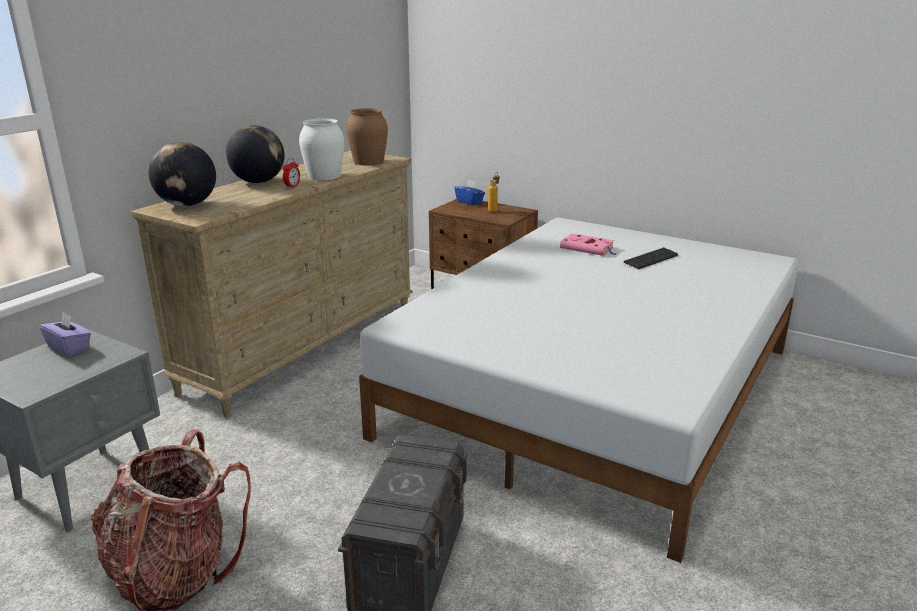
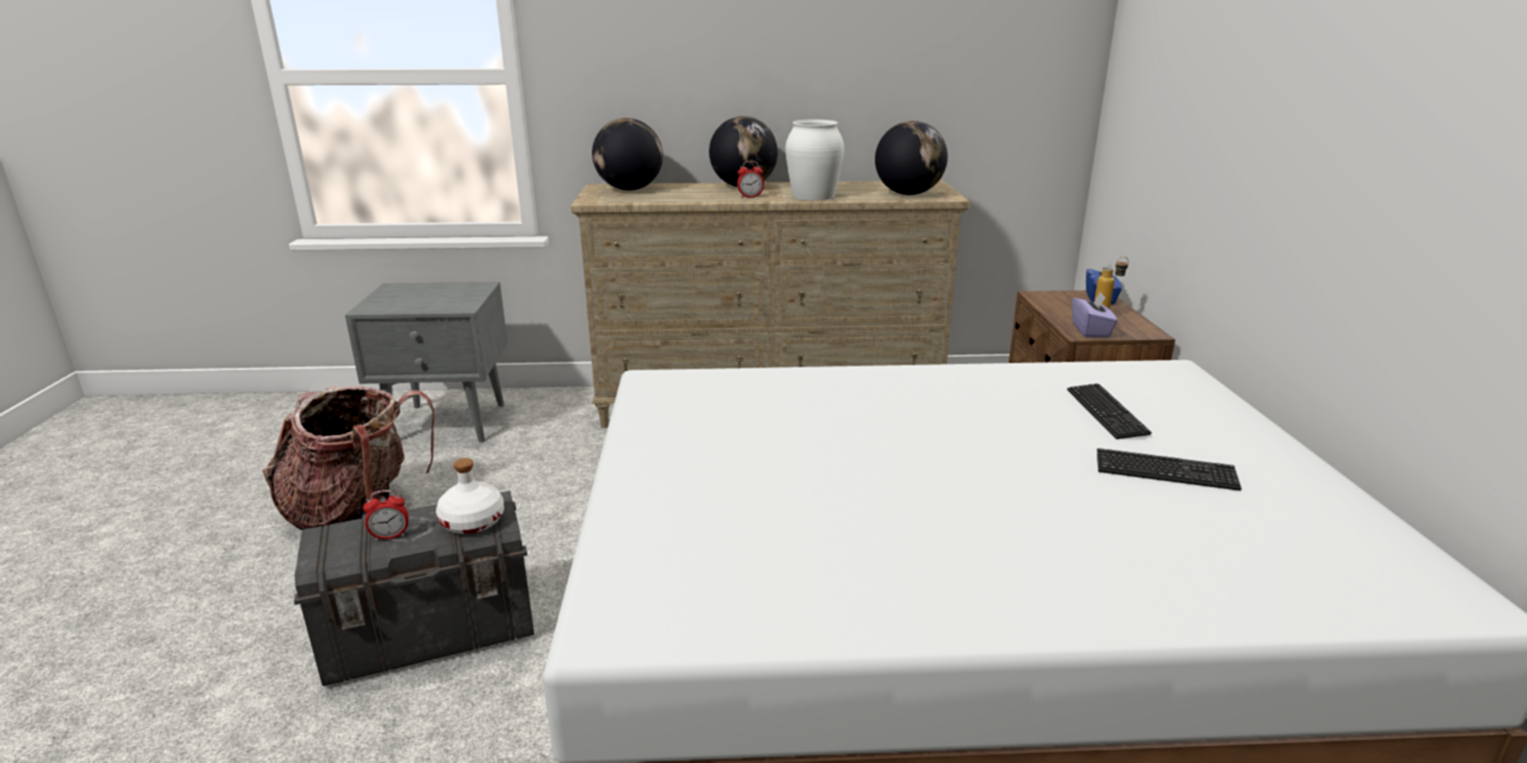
camera: 55 degrees right, 0 degrees up
purple tissue box [40,312,91,357] -> purple tissue box moved to [1072,291,1118,338]
brown vase [346,108,388,165] -> globe [875,121,948,195]
pink book [560,233,616,256] -> keyboard [1067,383,1152,439]
none -> alarm clock [363,490,409,541]
none -> white bottle [436,458,504,534]

